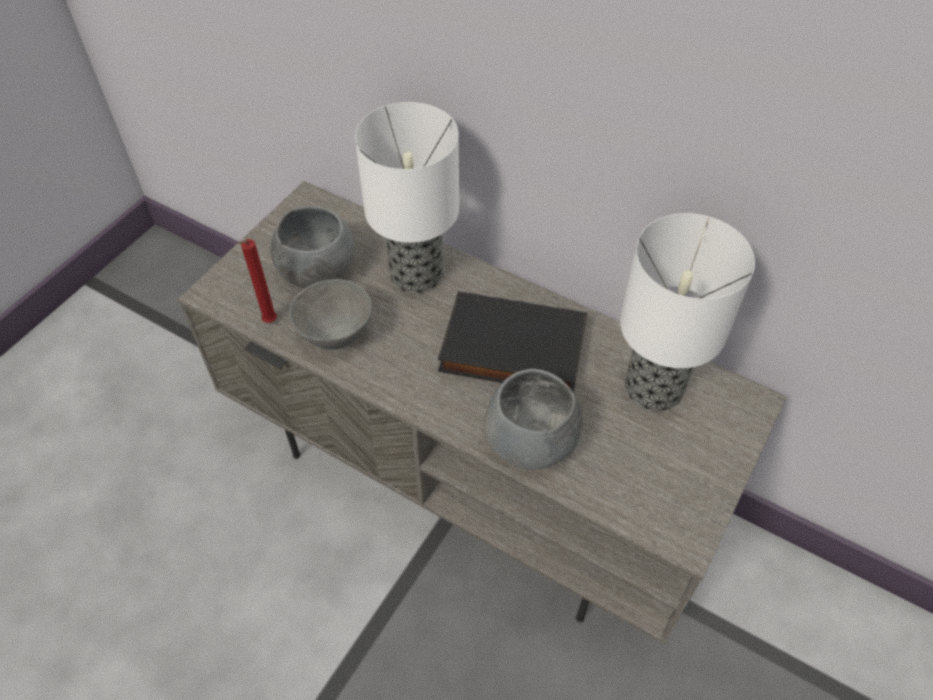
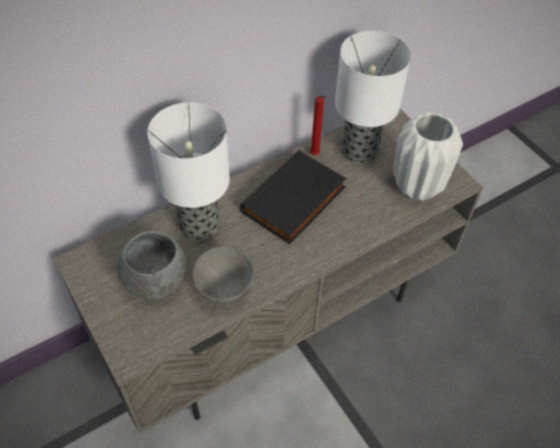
camera: 65 degrees left, 0 degrees up
red candle [236,239,277,323] -> red candle moved to [310,96,326,155]
grey bowl [485,369,583,470] -> none
none -> white vase [393,112,463,201]

